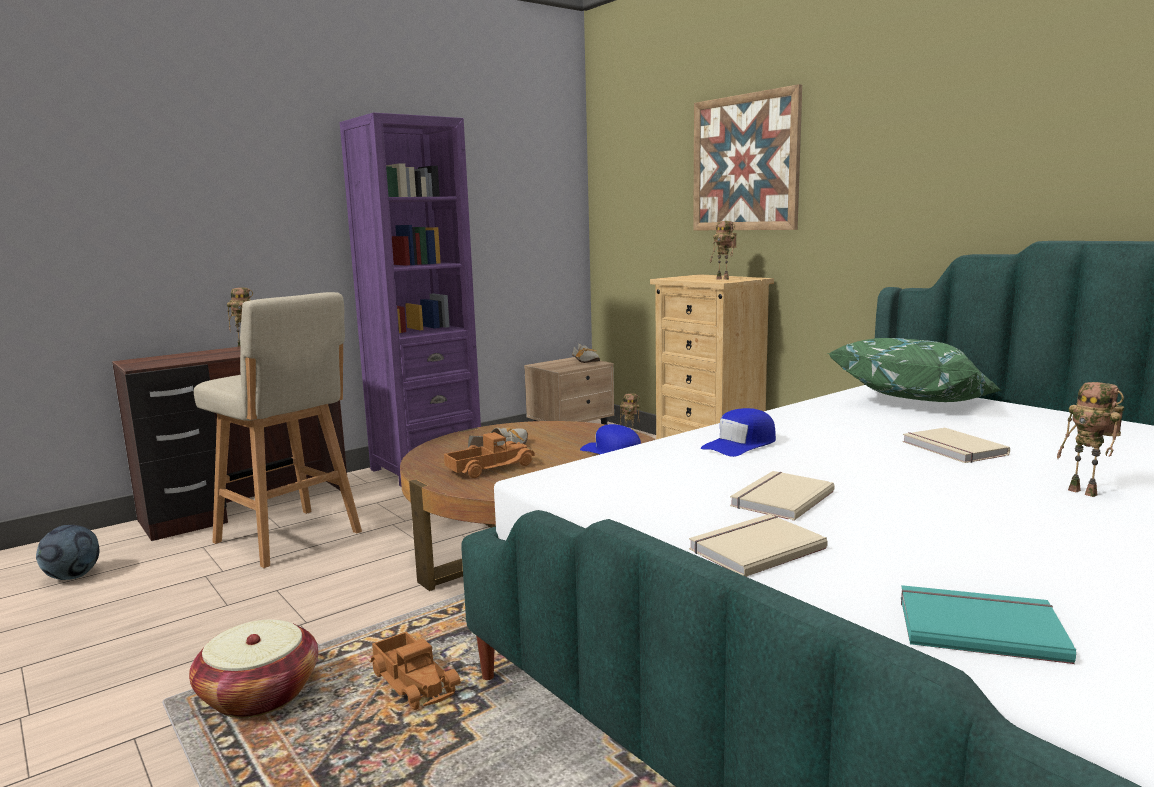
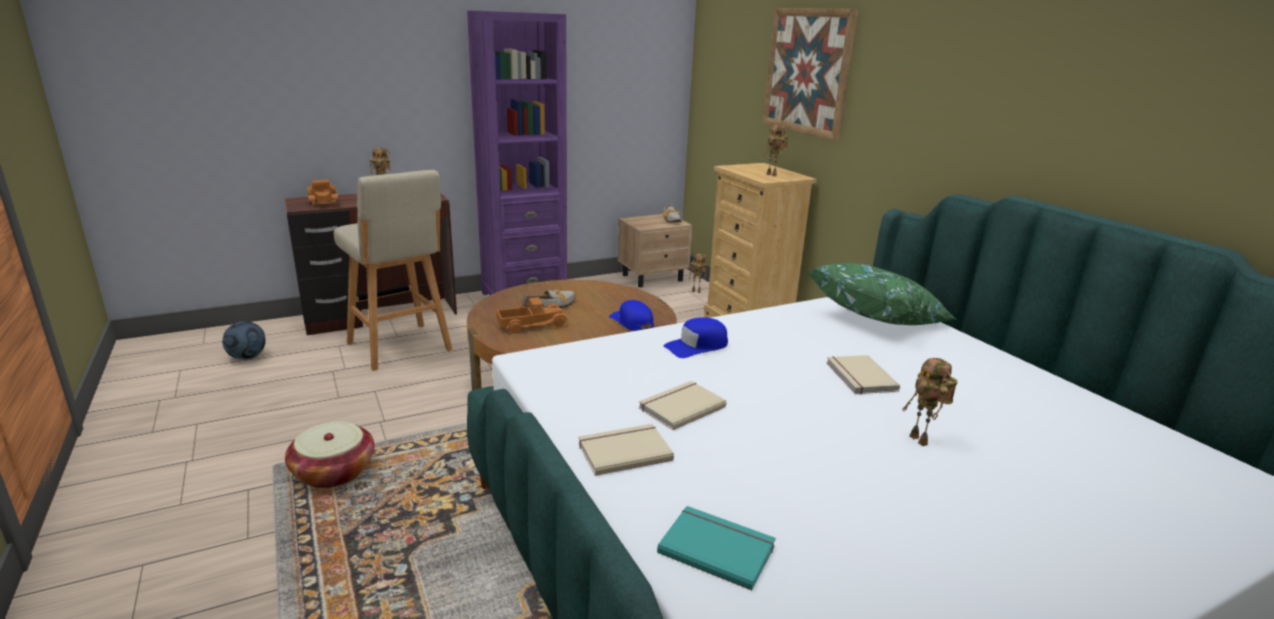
camera: 10 degrees right, 10 degrees up
toy truck [370,631,461,710] -> toy truck moved to [307,180,339,207]

